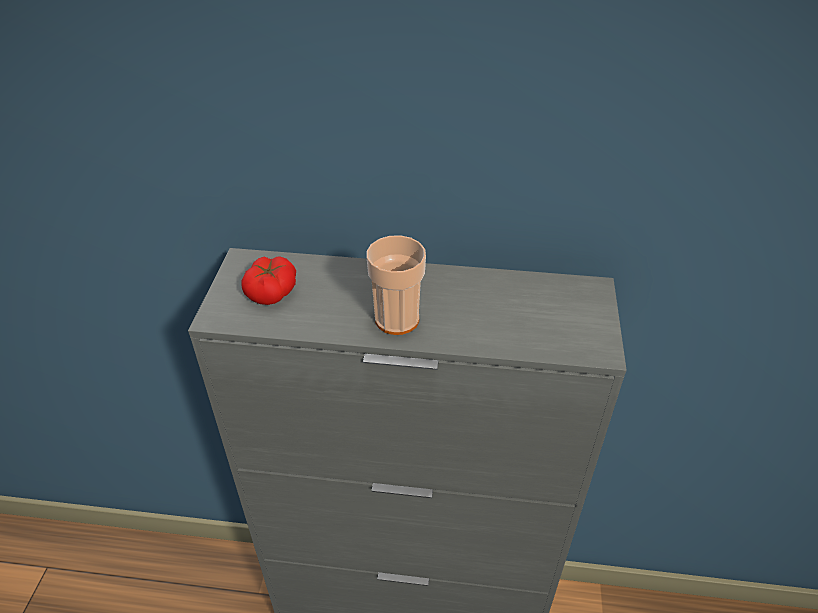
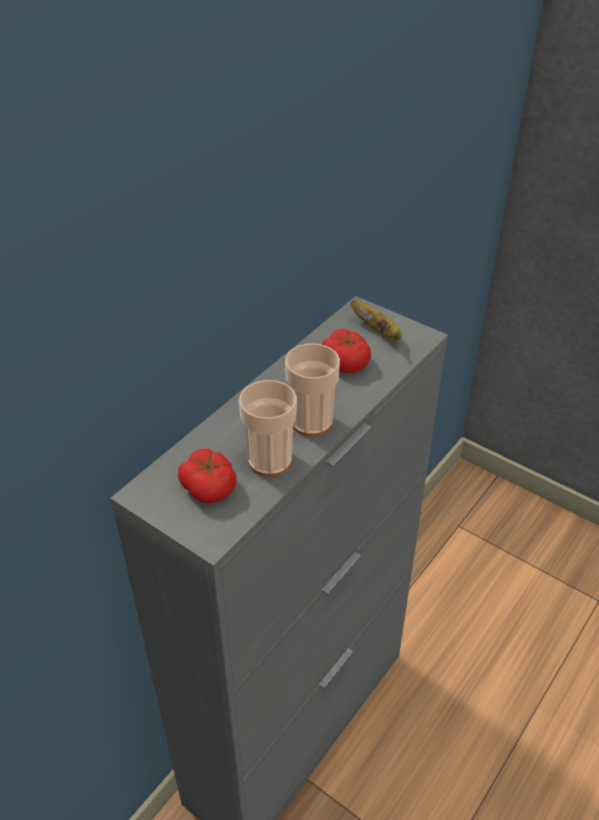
camera: 60 degrees left, 0 degrees up
none -> cup [239,380,297,477]
none -> tomato [322,329,371,373]
none -> banana [350,300,402,341]

